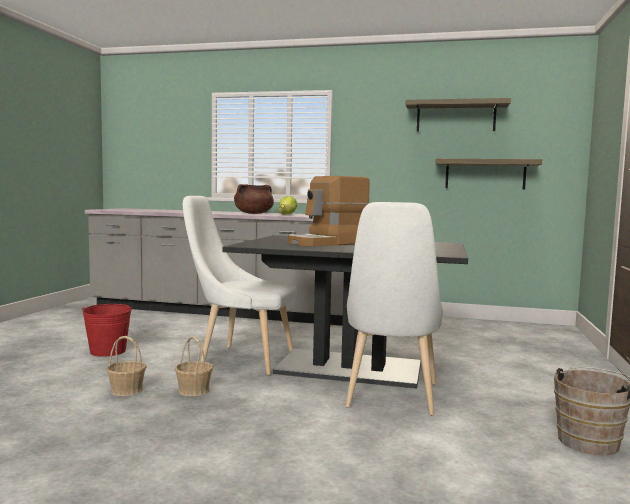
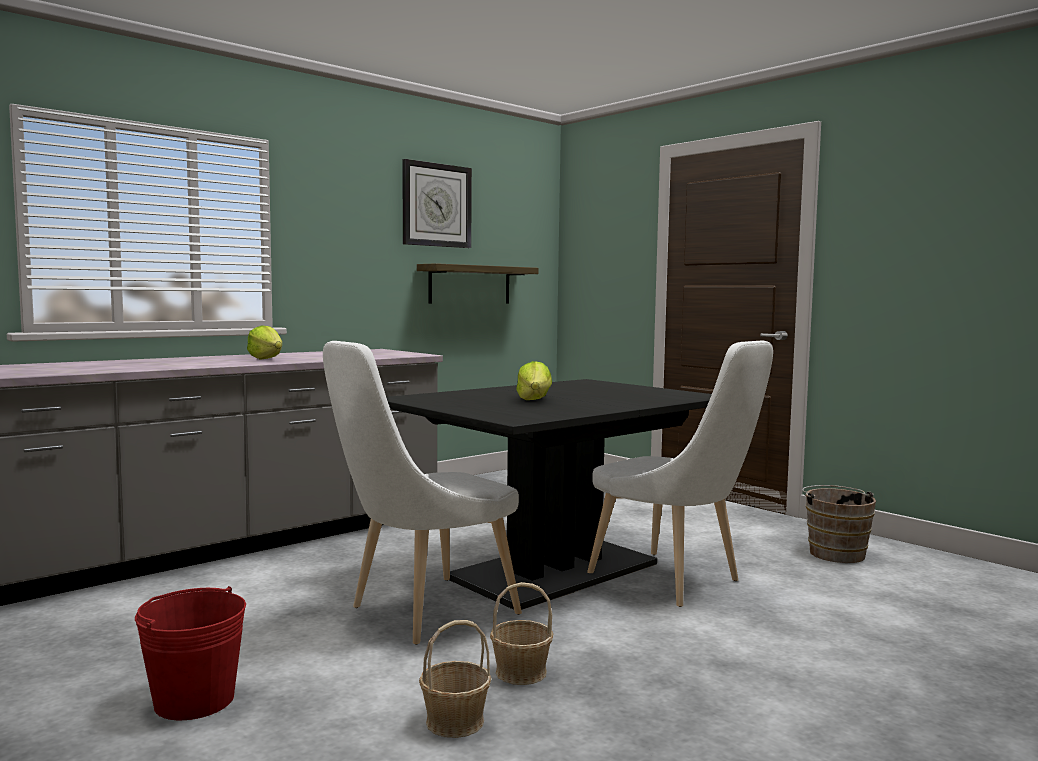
camera: 55 degrees left, 0 degrees up
brown cooking pot [234,184,274,214] -> none
coffee machine [288,176,370,247] -> lettuce [516,361,552,400]
shelf [406,98,511,132] -> wall clock [402,159,472,248]

